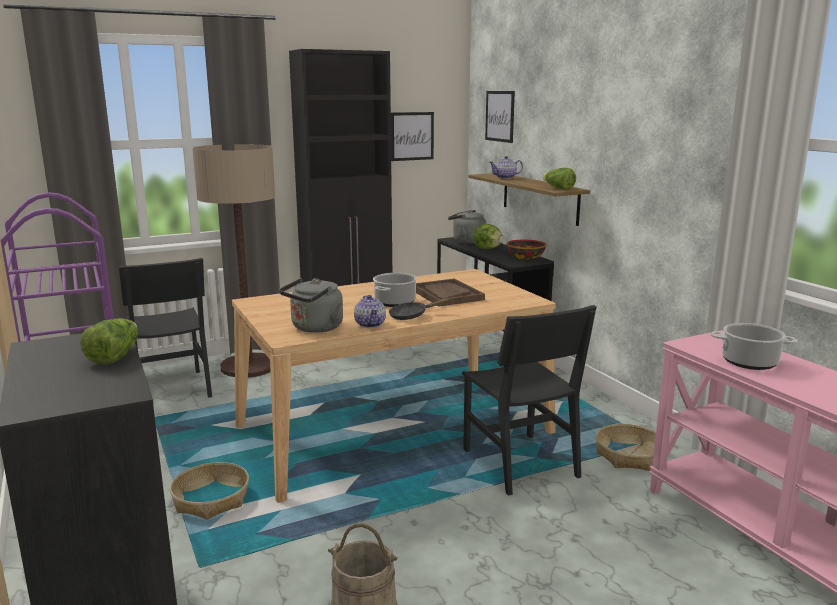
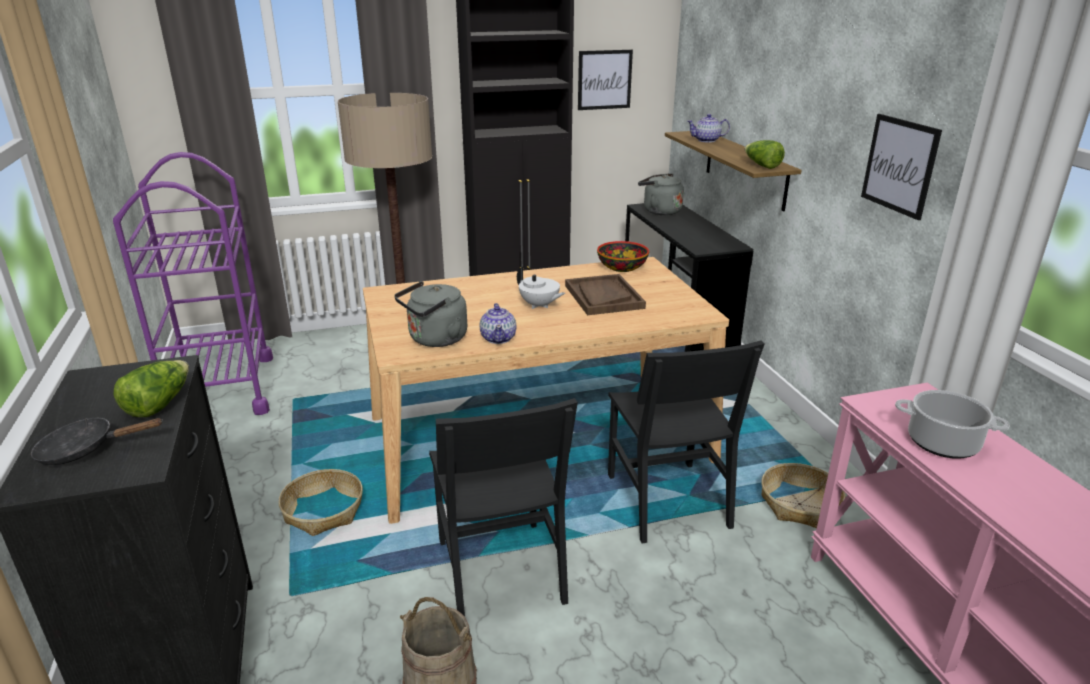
camera: 10 degrees right, 10 degrees up
black chair [119,258,212,398] -> black chair moved to [429,398,578,616]
cooking pot [373,273,417,307] -> white teapot [517,267,565,309]
black frying pan [389,298,452,320] -> black frying pan moved to [31,418,163,465]
lettuce [473,224,504,249] -> none
picture [485,91,515,143] -> picture moved to [861,114,942,220]
bowl [507,240,546,260] -> bowl moved to [597,241,649,272]

